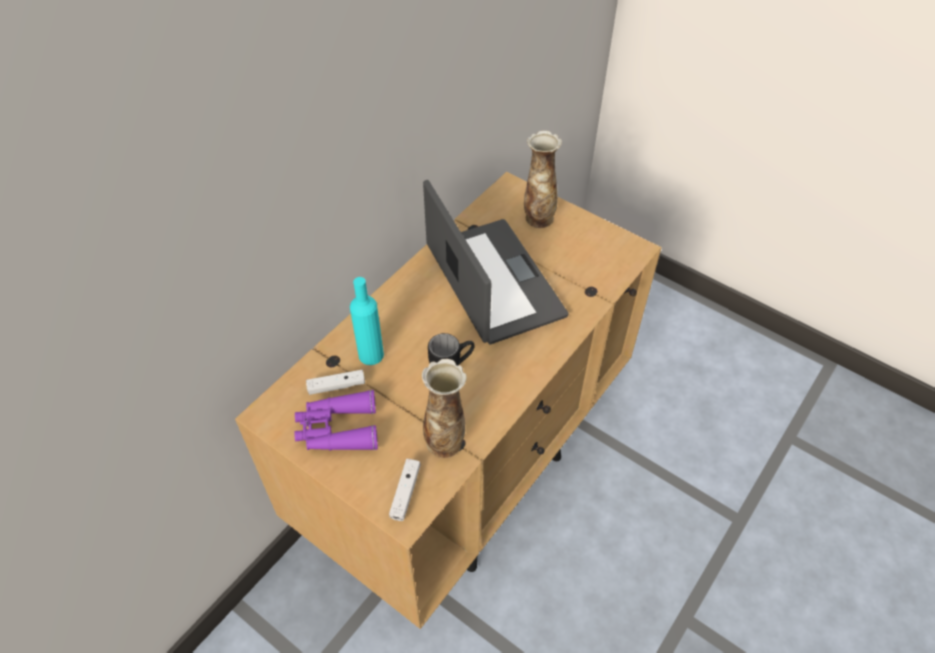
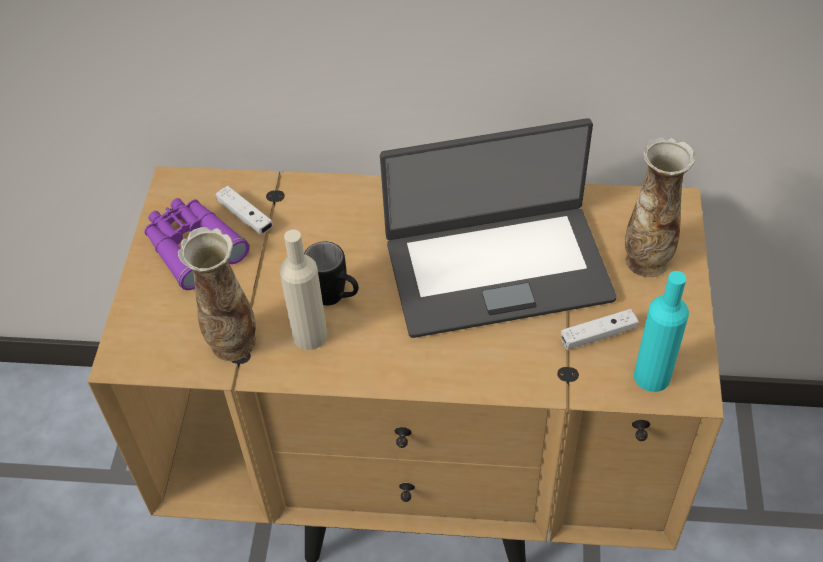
camera: 60 degrees right, 0 degrees up
turquoise bottle [350,277,384,365] -> turquoise bottle moved to [634,271,689,392]
white game controller [389,459,421,521] -> white game controller moved to [561,309,639,350]
laptop [423,180,568,345] -> laptop turned 45 degrees clockwise [380,118,617,338]
none -> beige bottle [280,230,327,350]

